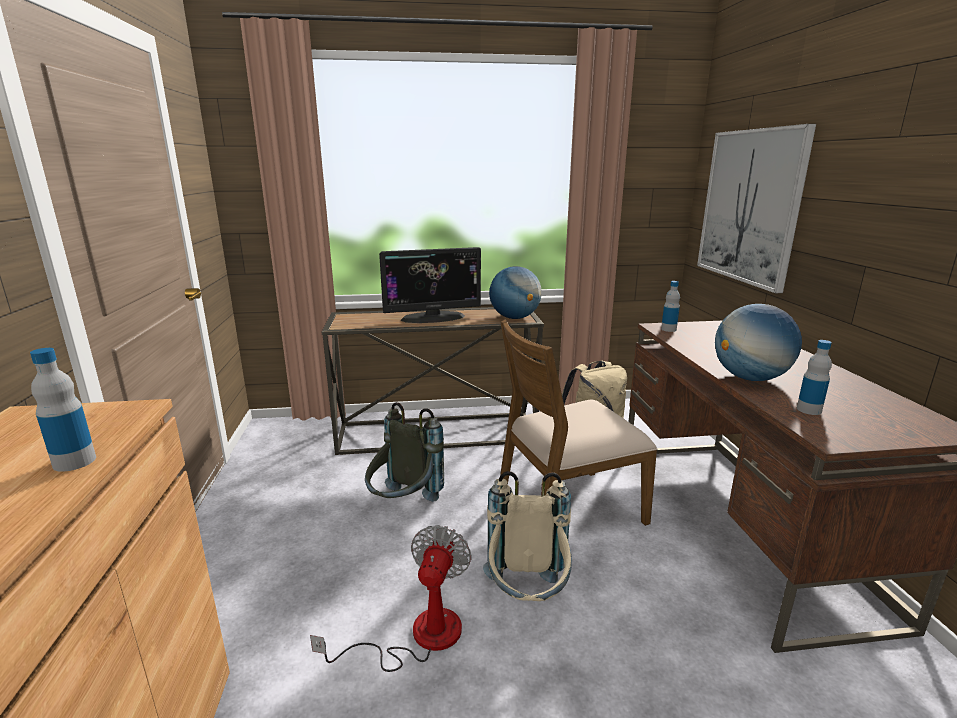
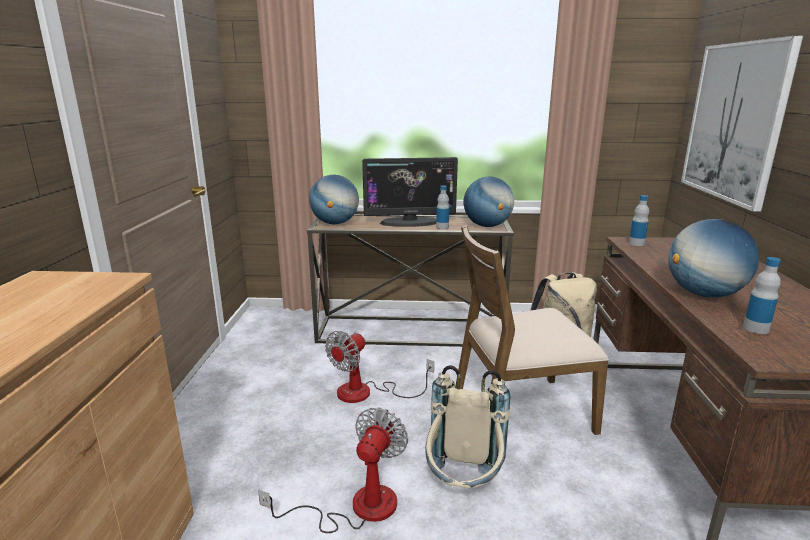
camera: 10 degrees right, 0 degrees up
bottle [30,348,96,472] -> bottle moved to [436,185,449,229]
grey backpack [365,402,444,502] -> fan [325,331,434,403]
none -> globe [309,175,359,224]

